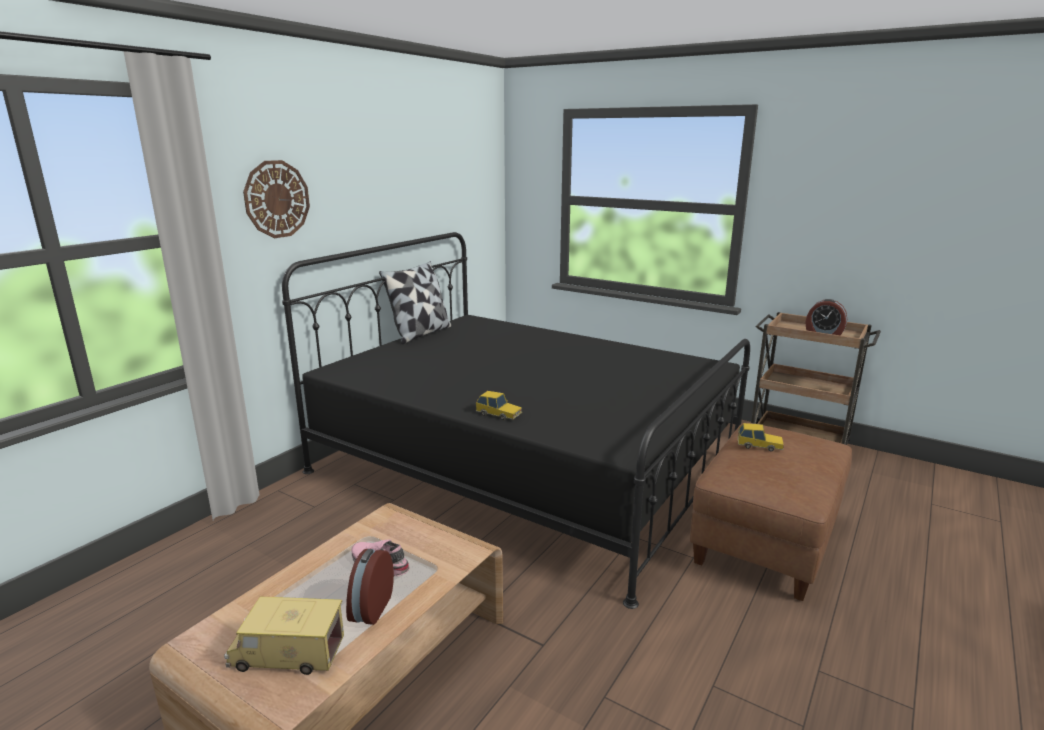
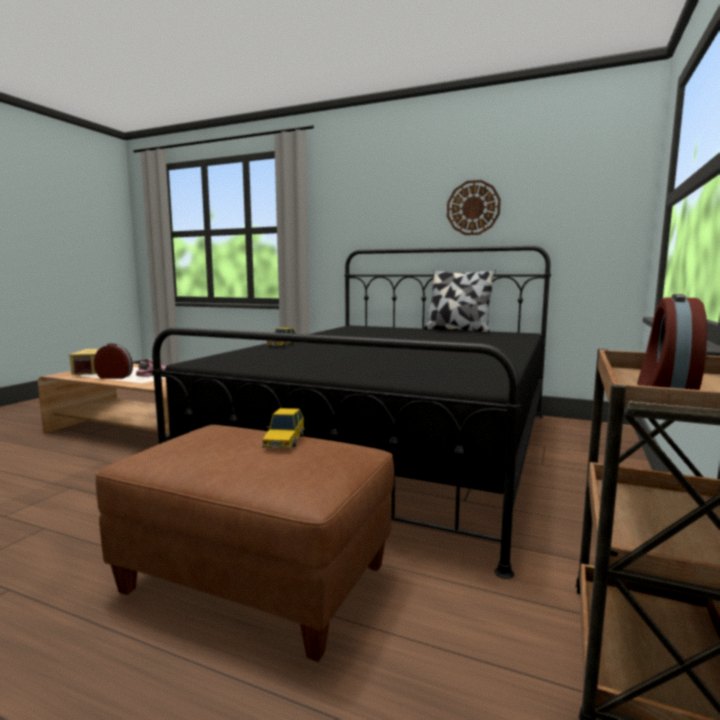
camera: 80 degrees right, 10 degrees down
wall clock [243,160,310,238] -> wall clock moved to [447,180,501,235]

